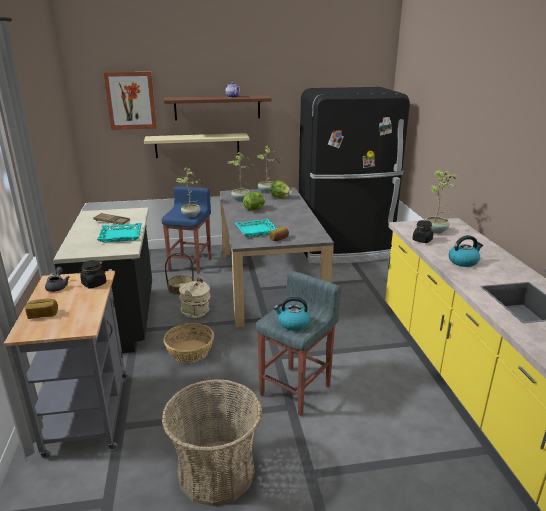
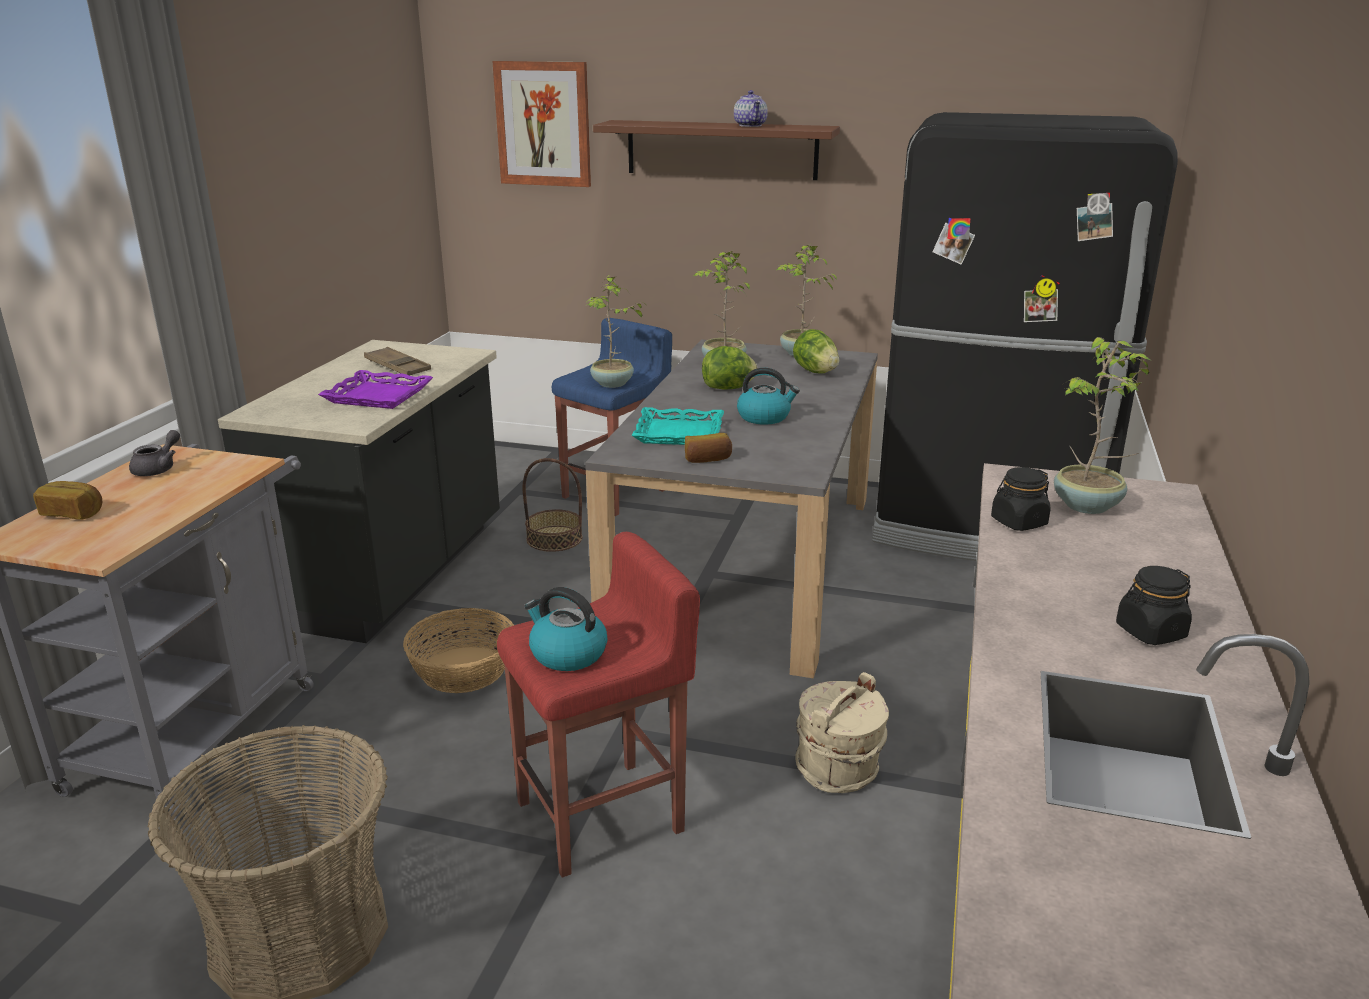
camera: 25 degrees right, 0 degrees up
black jar [78,260,107,289] -> black jar moved to [1116,566,1192,645]
turquoise tray [97,223,142,243] -> purple tray [318,370,433,409]
beige shelf [144,133,249,158] -> none
beige bucket [179,277,210,318] -> beige bucket moved to [795,672,889,793]
grey stool [255,271,341,416] -> red stool [497,532,700,878]
kettle [449,235,483,267] -> kettle moved to [737,368,800,425]

